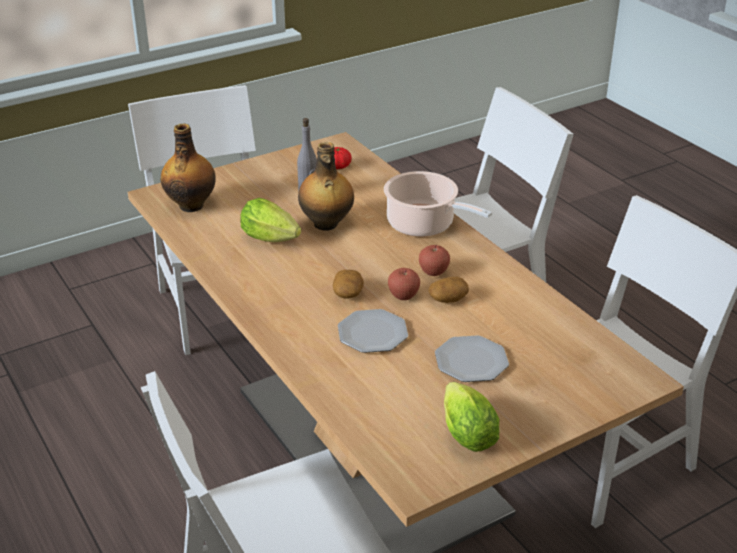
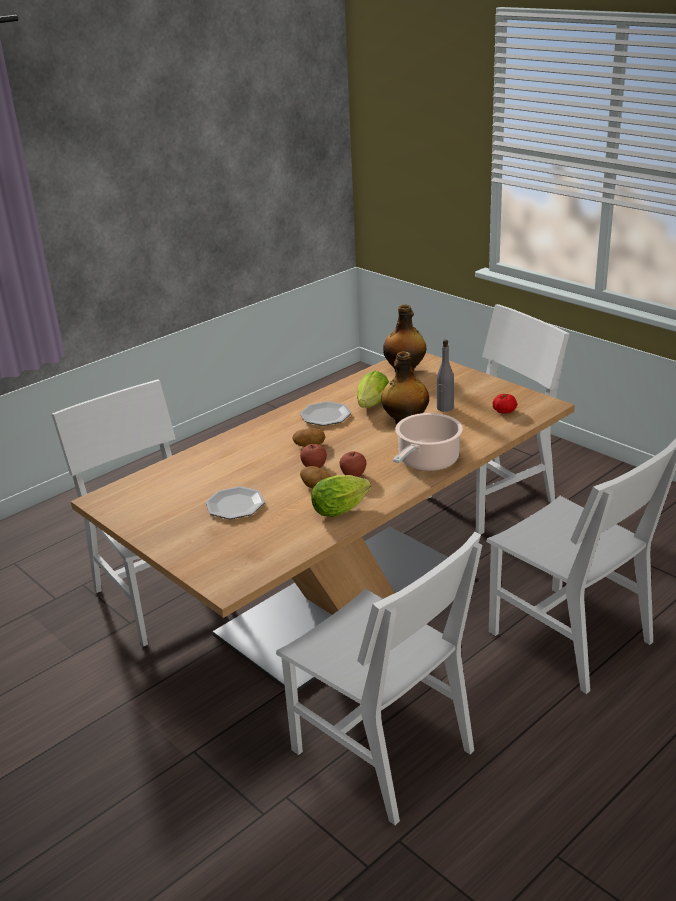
camera: 80 degrees right, 5 degrees down
plate [338,309,408,353] -> plate moved to [300,401,351,426]
lettuce [444,382,499,452] -> lettuce moved to [311,475,371,517]

